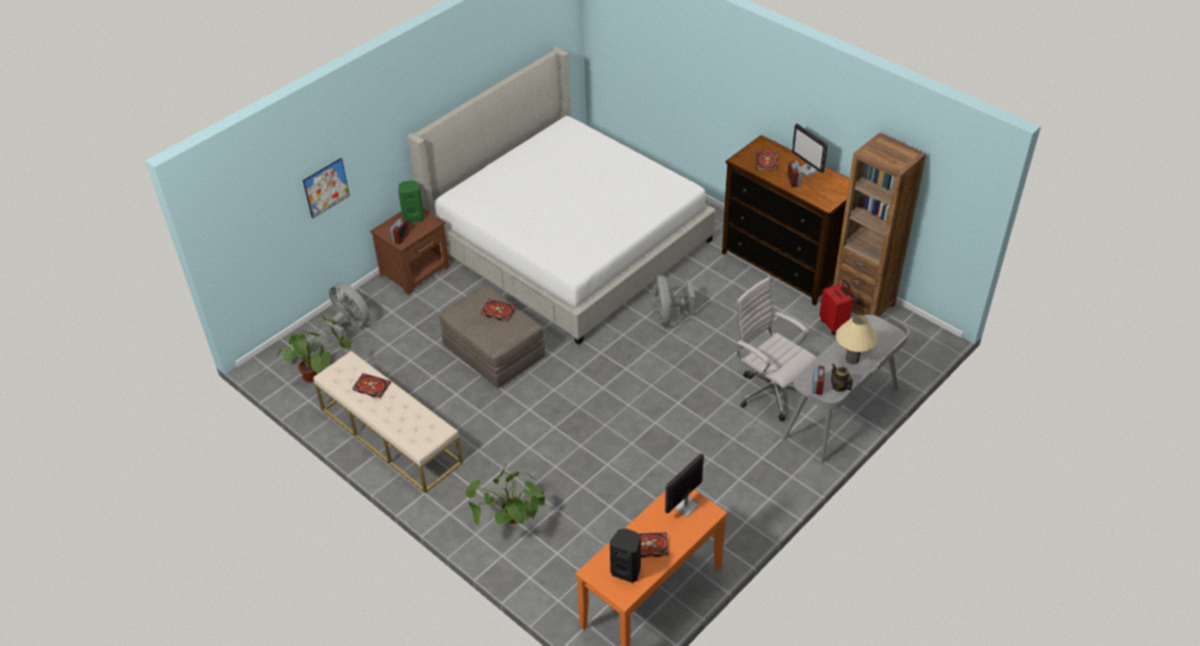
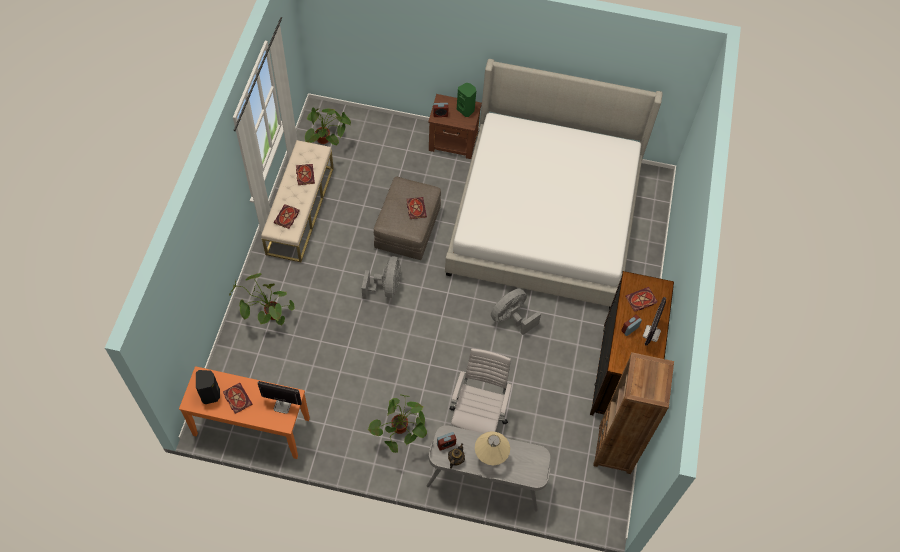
camera: 55 degrees right, 15 degrees up
picture [303,158,350,218] -> none
grey fan [323,282,370,349] -> grey fan moved to [362,256,401,299]
red suitcase [819,280,853,335] -> none
none -> book [274,204,299,229]
none -> potted plant [367,394,427,453]

